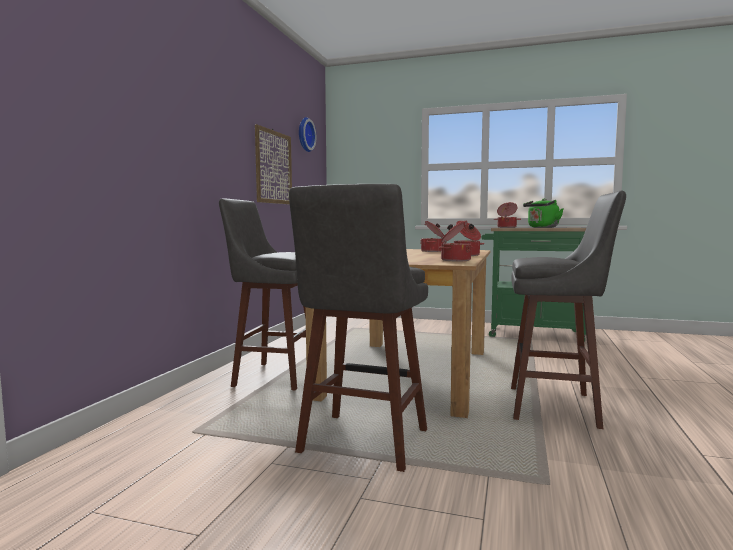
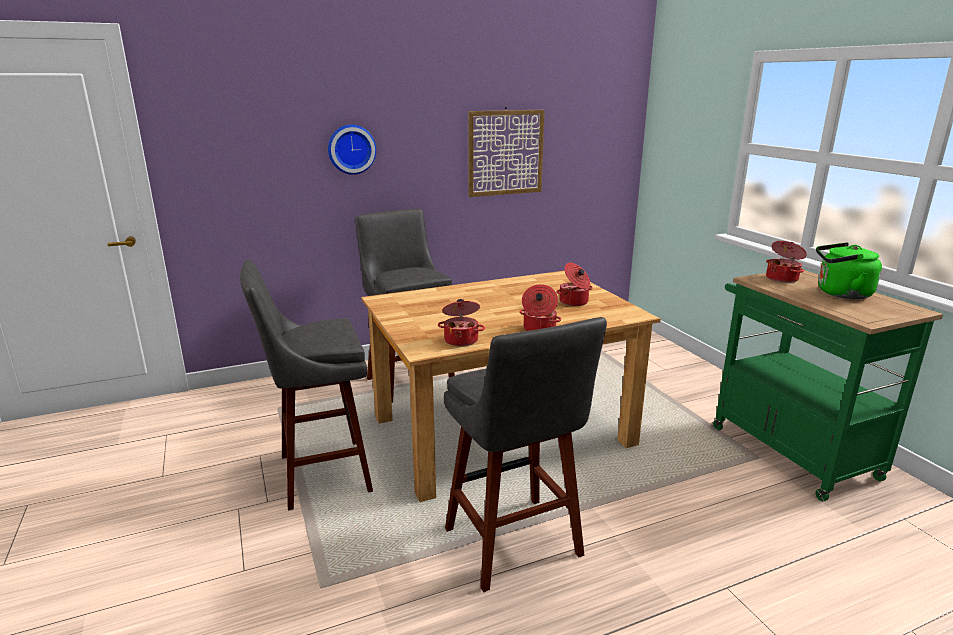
camera: 50 degrees right, 15 degrees up
wall clock [299,117,316,152] -> wall clock moved to [328,125,376,175]

